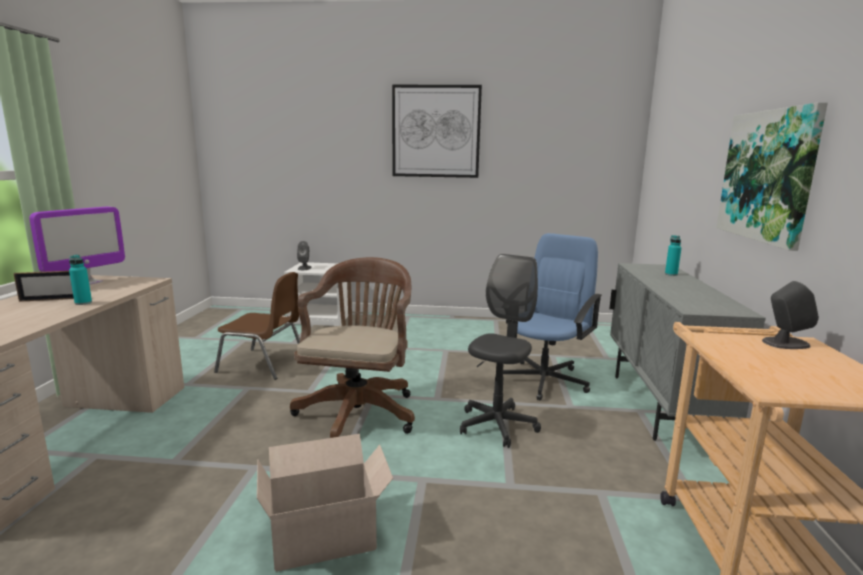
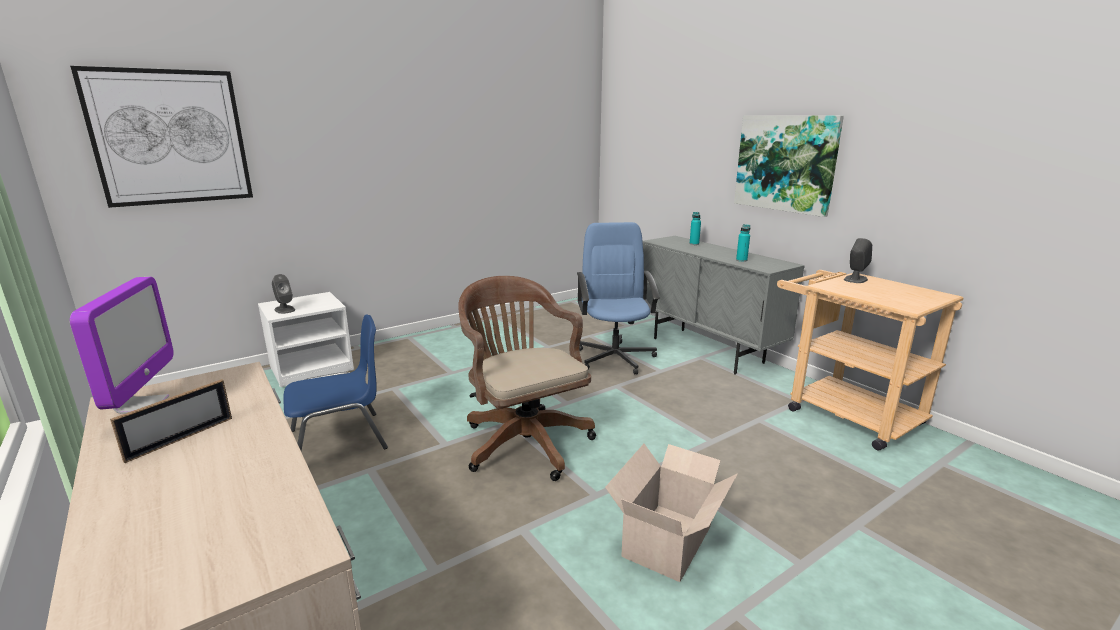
camera: 40 degrees left, 5 degrees up
turquoise bottle [69,255,92,305] -> turquoise bottle moved to [736,224,750,262]
brown chair [214,272,300,380] -> blue chair [283,314,388,451]
picture [392,85,482,178] -> picture moved to [70,66,253,208]
grey office chair [460,254,541,448] -> none

